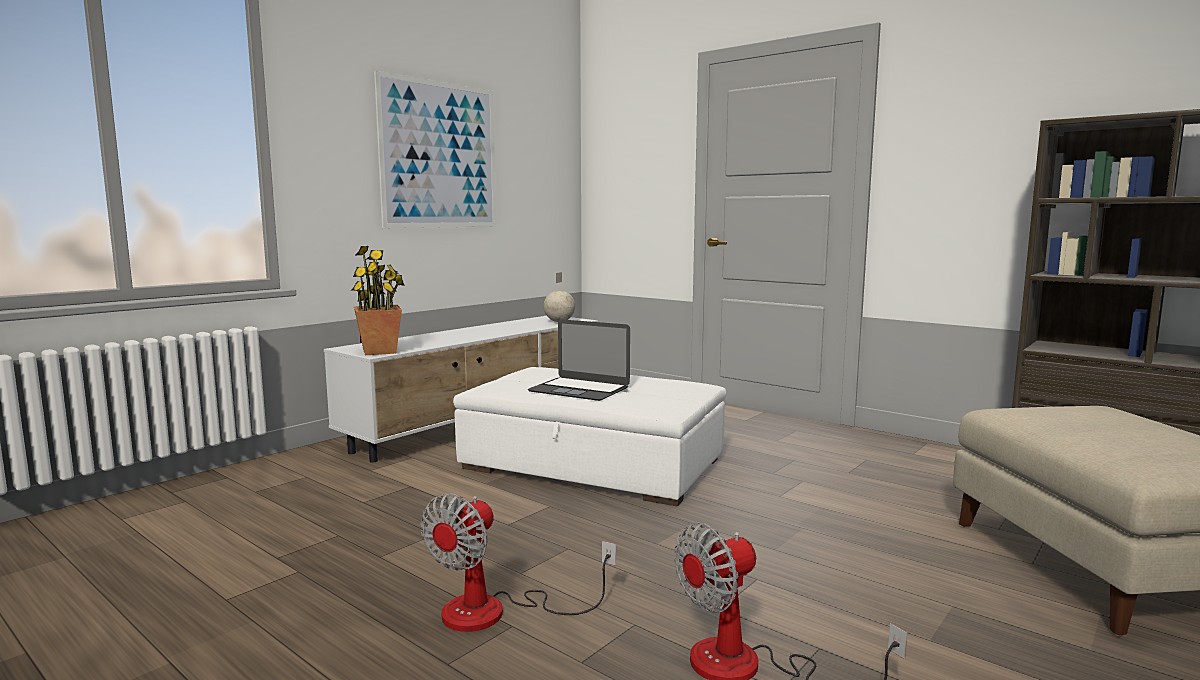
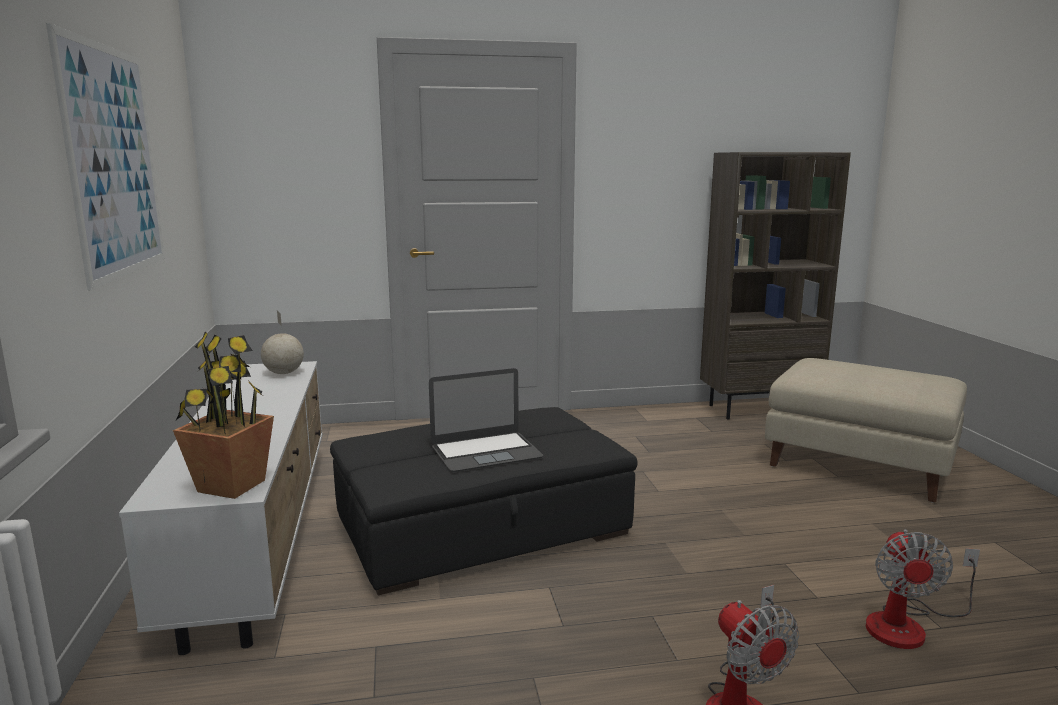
camera: 50 degrees left, 5 degrees up
white ottoman [453,367,727,506] -> black ottoman [330,407,638,595]

